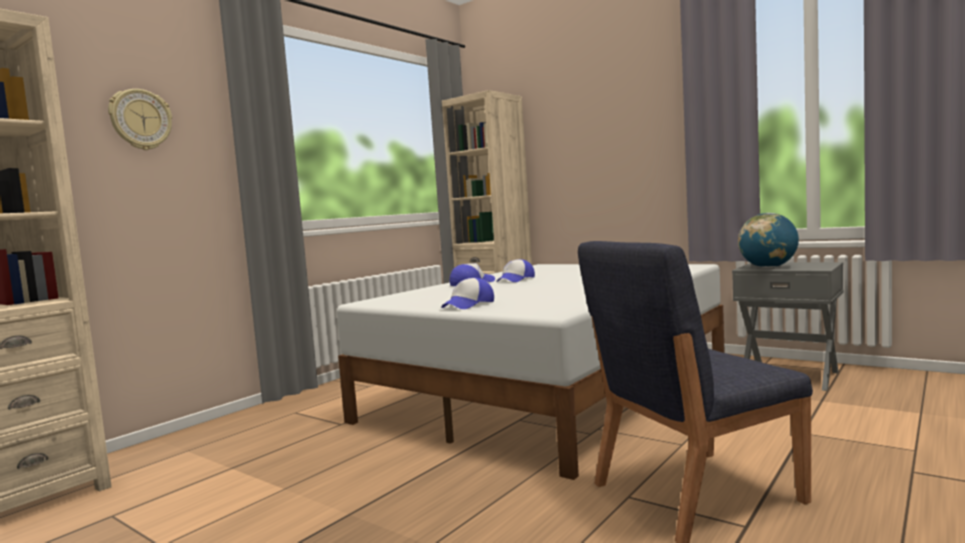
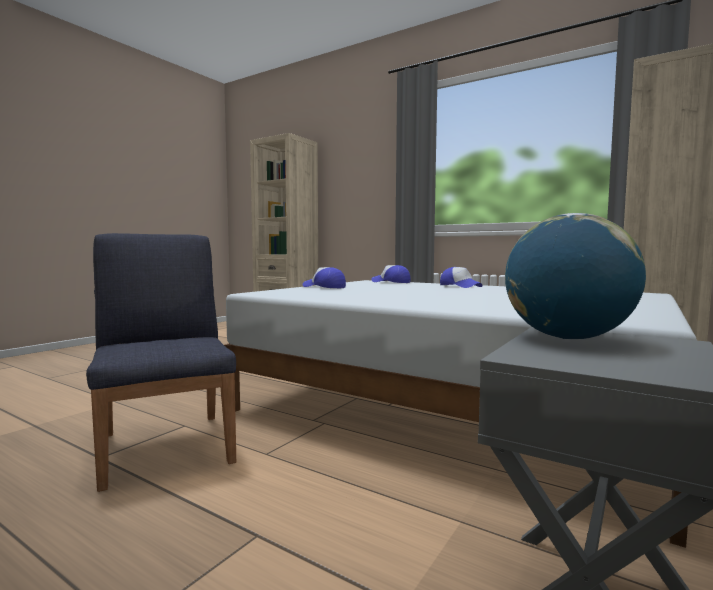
camera: 85 degrees right, 0 degrees up
wall clock [108,89,172,150] -> none
cap [496,259,535,282] -> cap moved to [371,265,411,283]

